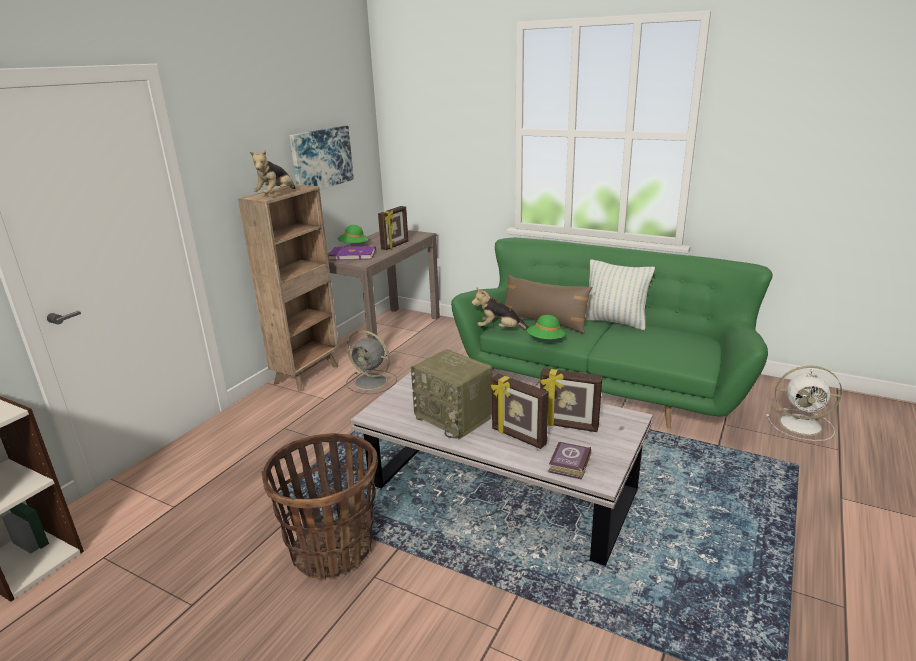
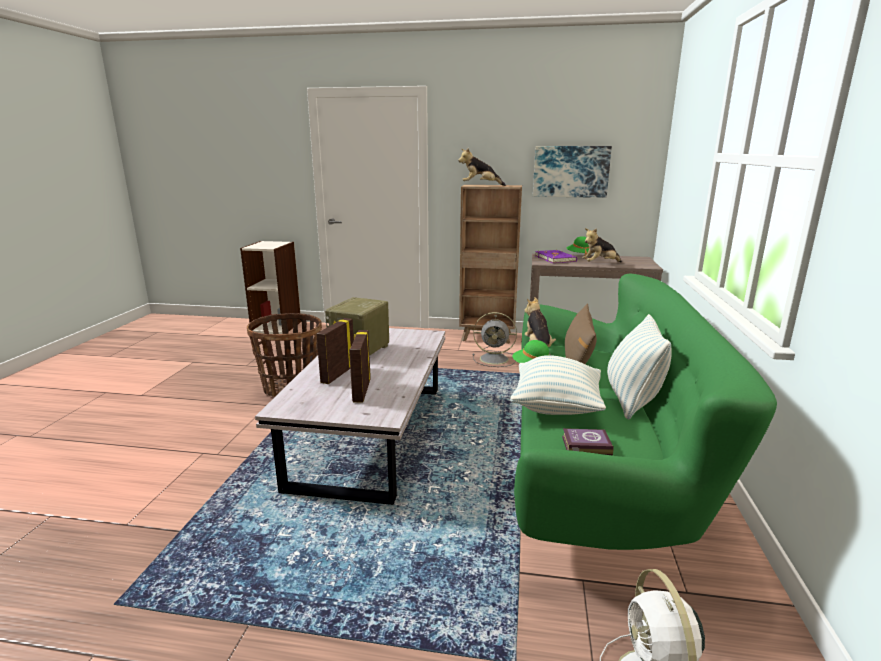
camera: 70 degrees right, 5 degrees down
grey fan [346,330,397,394] -> grey fan turned 90 degrees counterclockwise [473,312,517,367]
picture frame [378,206,408,250] -> plush toy [582,228,622,262]
book [548,442,591,480] -> book moved to [562,428,614,456]
none -> pillow [510,355,606,415]

